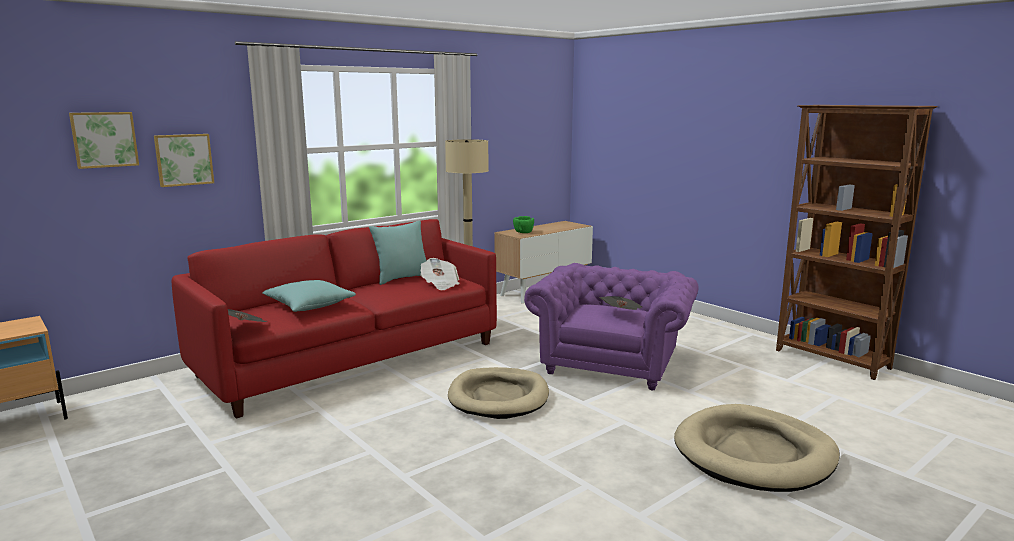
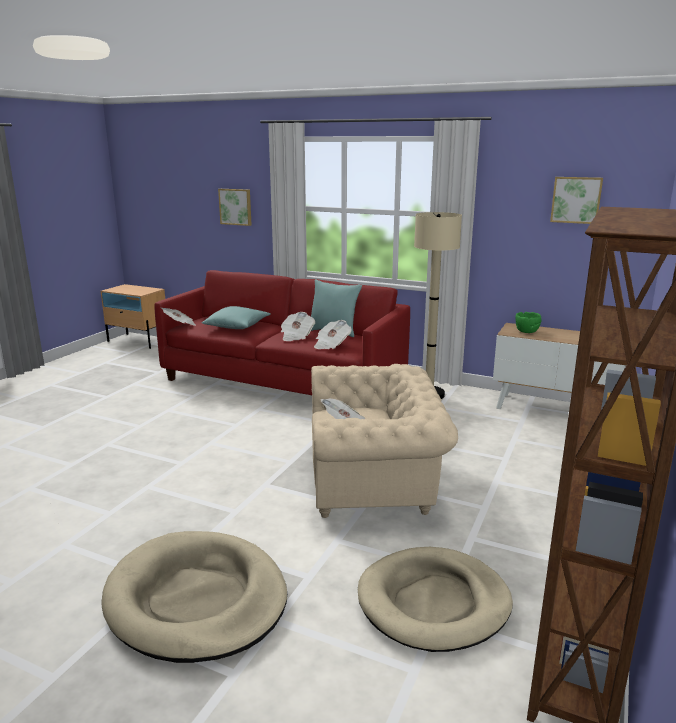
camera: 65 degrees right, 5 degrees up
picture [69,112,139,169] -> picture moved to [550,177,603,224]
beige dog bed [448,367,549,419] -> beige dog bed moved to [358,547,513,652]
purple armchair [524,263,698,390] -> beige armchair [311,364,458,518]
none -> newspaper [281,312,315,341]

